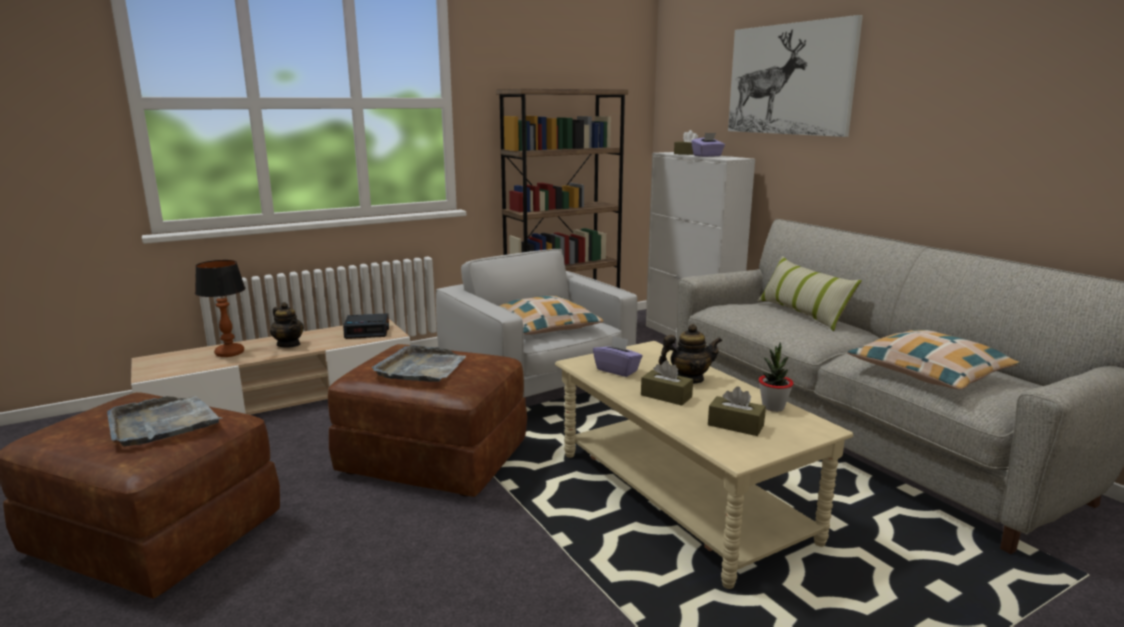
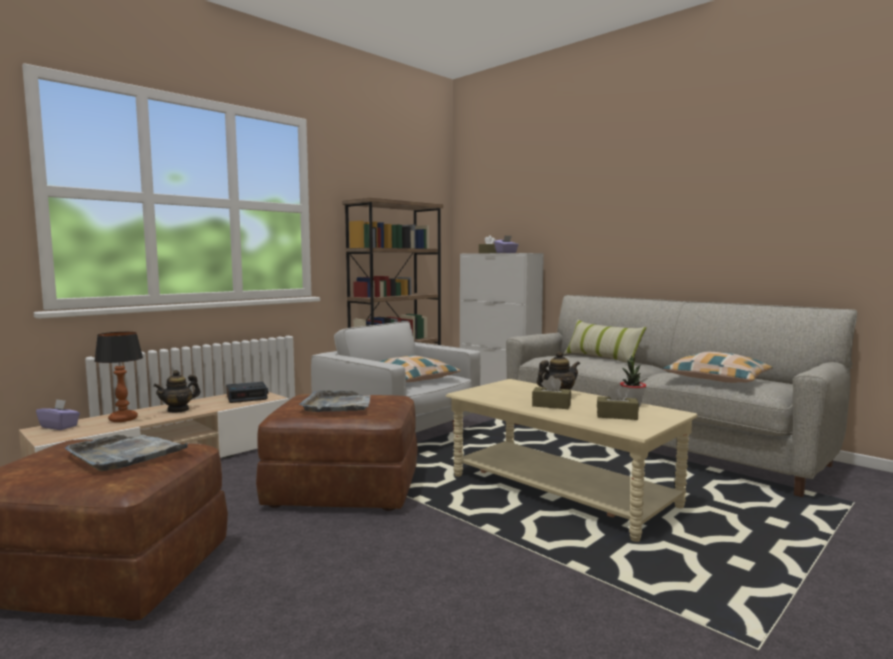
camera: 15 degrees left, 10 degrees down
teapot [270,302,304,348] -> teapot turned 105 degrees clockwise [153,370,201,413]
purple tissue box [593,336,642,377] -> purple tissue box moved to [36,399,80,430]
picture [728,15,863,137] -> none

